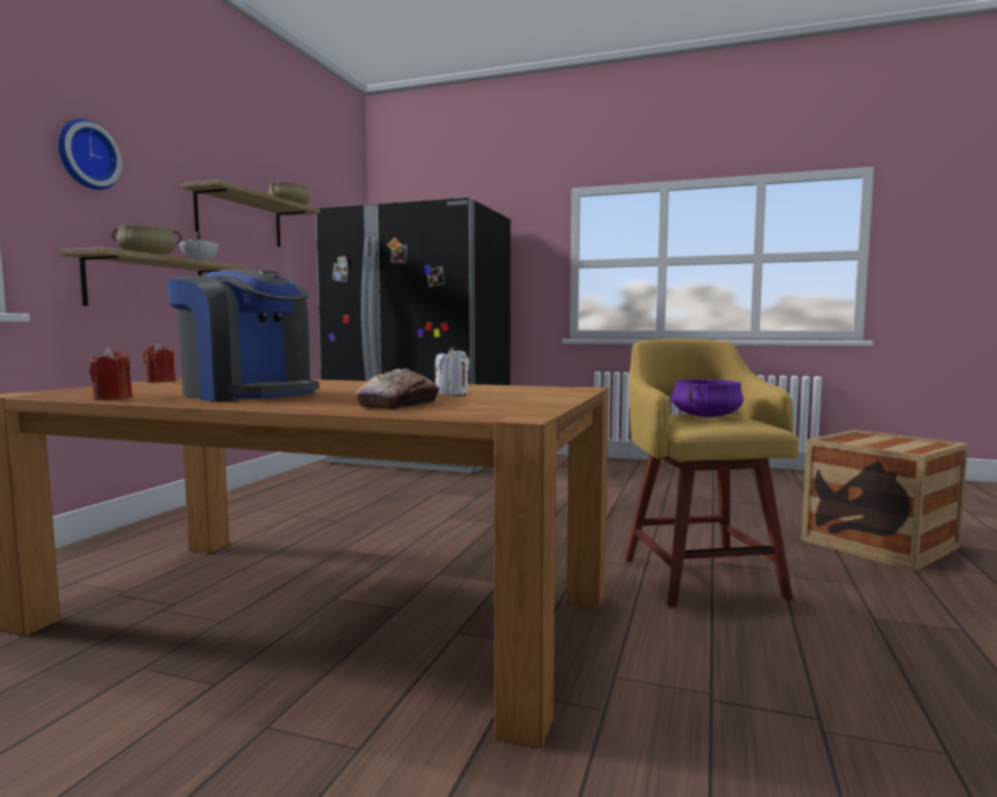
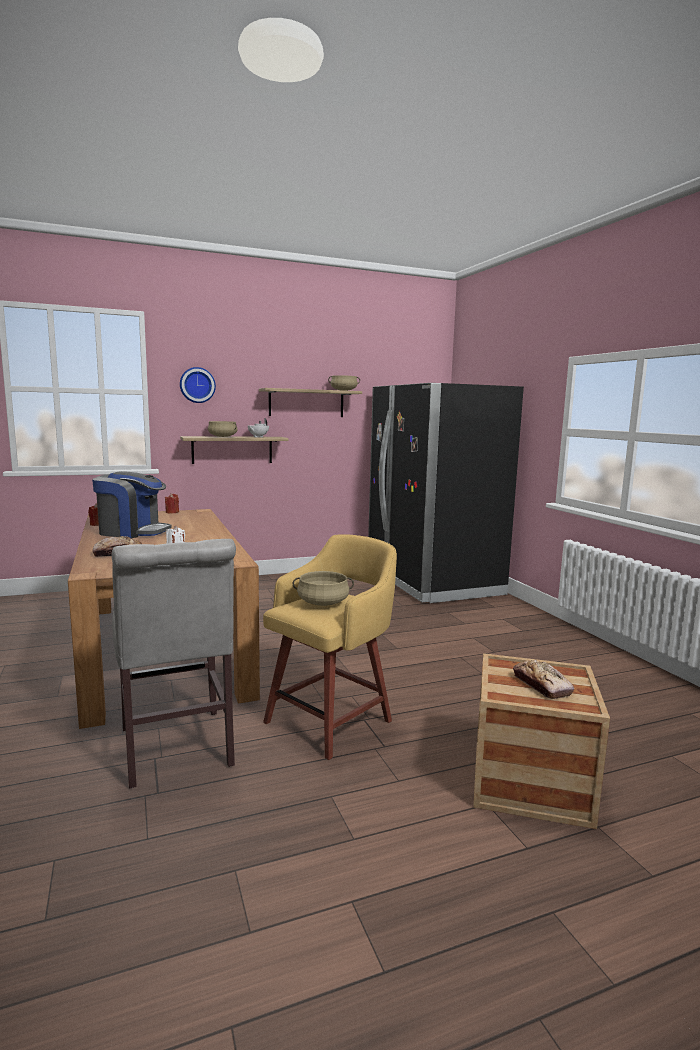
camera: 50 degrees right, 5 degrees up
coffee machine [167,269,319,402] -> coffee machine turned 75 degrees counterclockwise [92,471,172,538]
purple cooking pot [672,379,744,417] -> beige cooking pot [293,571,354,606]
none -> grey chair [112,539,236,788]
none -> bread [513,660,574,699]

